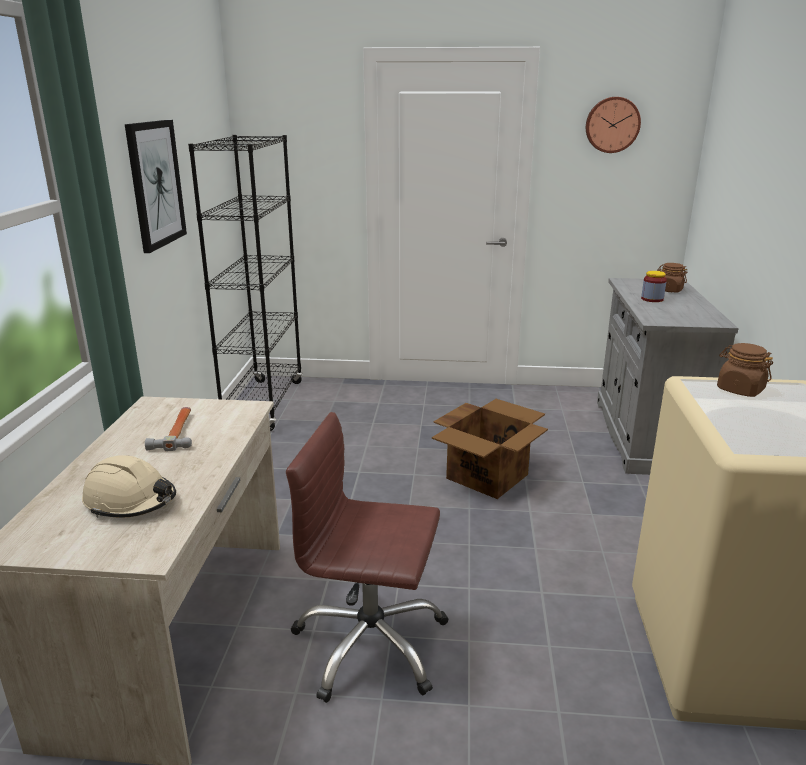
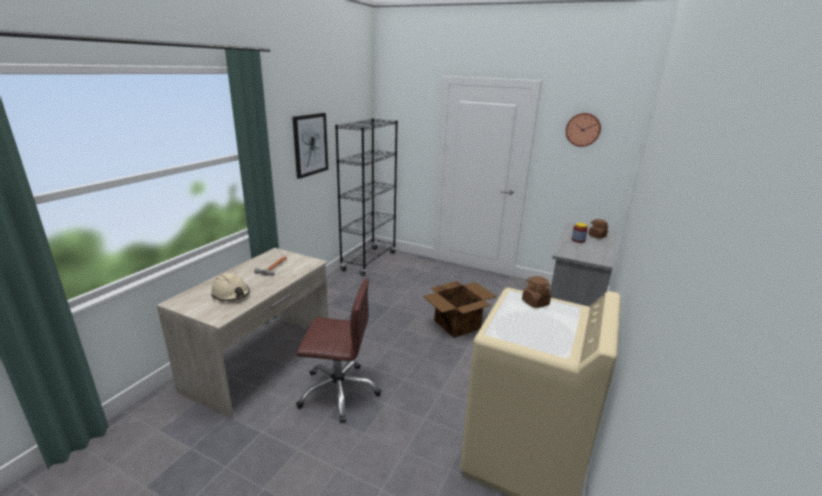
camera: 20 degrees right, 0 degrees up
brown office chair [286,412,448,703] -> brown office chair turned 150 degrees clockwise [296,278,381,423]

